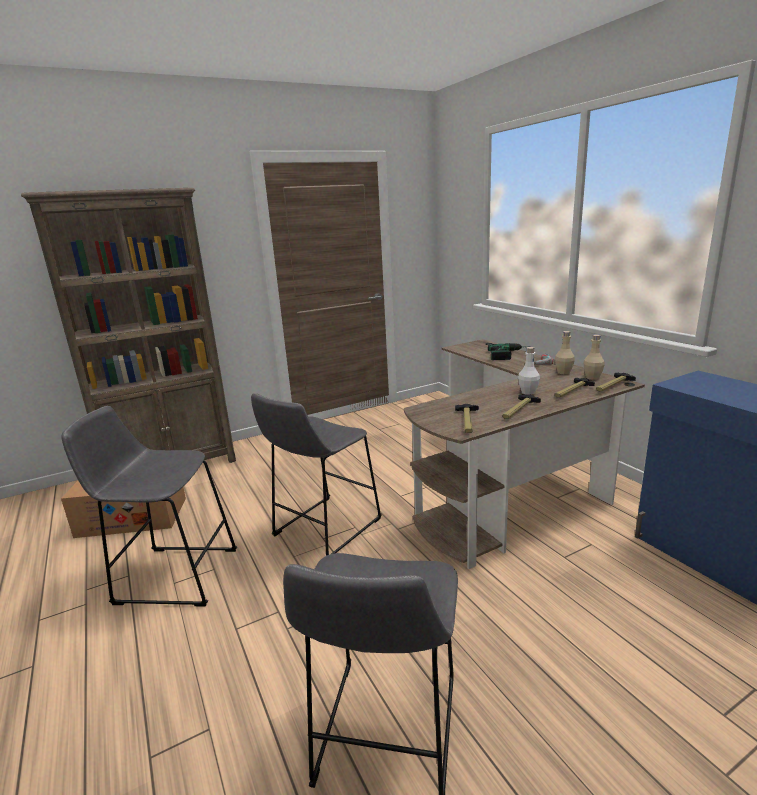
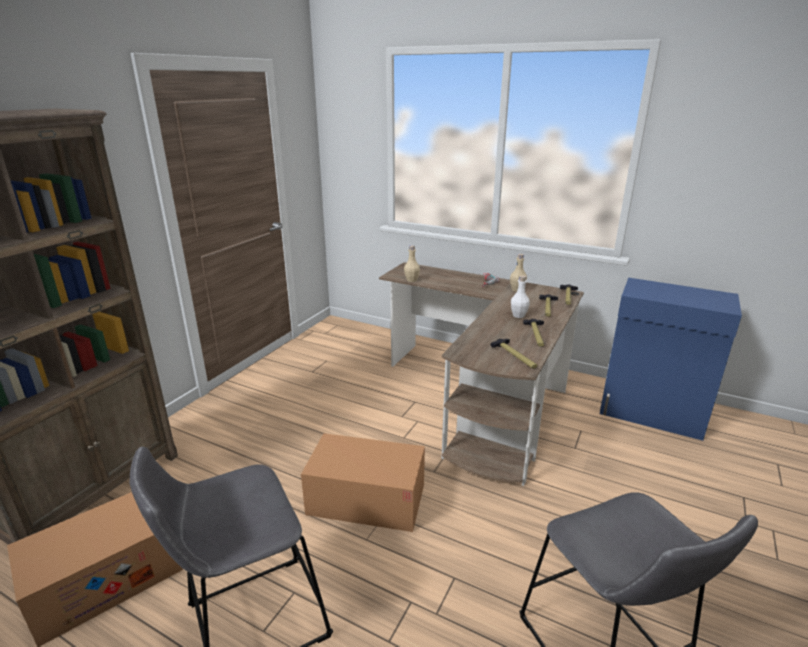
camera: 35 degrees left, 5 degrees up
grey stool [251,393,382,556] -> cardboard box [301,433,425,532]
power drill [488,343,530,360] -> none
beige bottle [583,334,605,380] -> beige bottle moved to [404,245,420,282]

